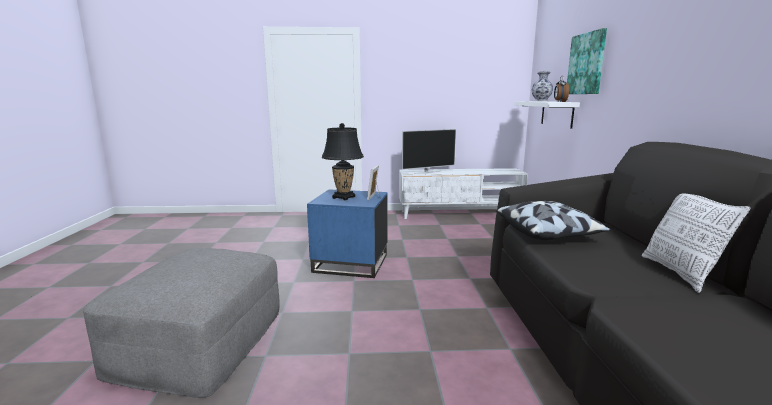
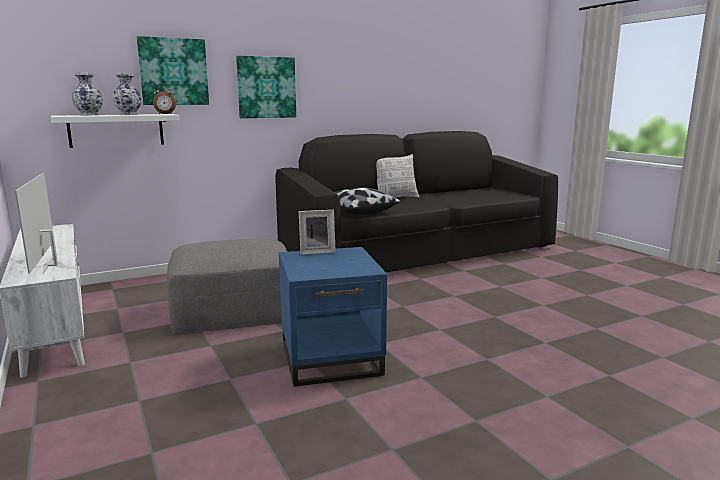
camera: 115 degrees left, 0 degrees up
grey ottoman [83,248,280,398] -> grey ottoman moved to [167,239,287,334]
black table lamp [322,123,364,201] -> none
television [402,129,456,174] -> television turned 150 degrees counterclockwise [15,173,58,274]
none -> vase [113,73,141,115]
none -> picture [236,56,296,118]

